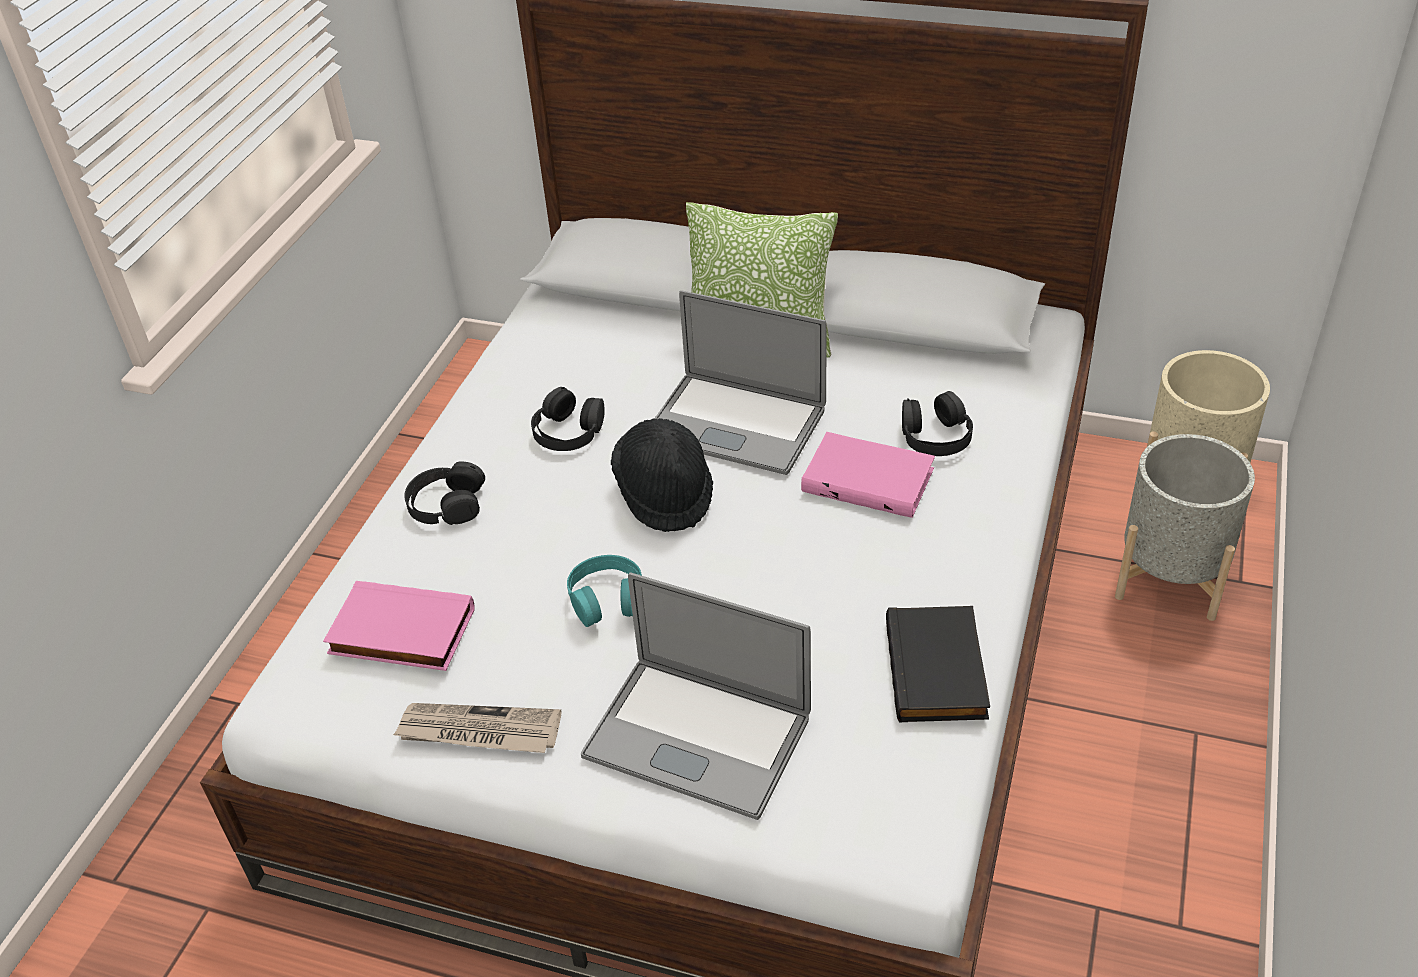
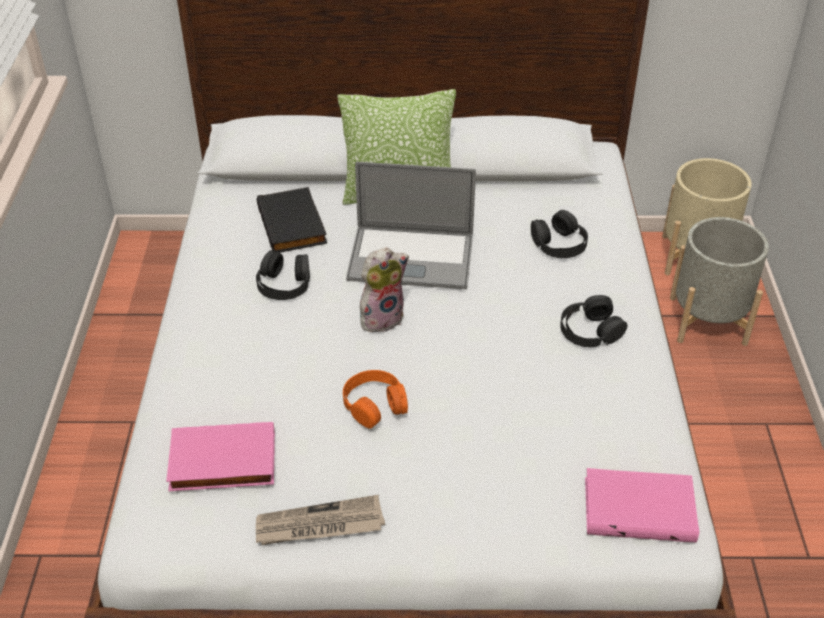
camera: 20 degrees left, 0 degrees up
black headphones [404,461,485,525] -> black headphones moved to [560,295,627,347]
turquoise headphones [567,555,642,627] -> orange headphones [343,370,408,429]
laptop [581,572,811,820] -> none
black hat [611,418,713,532] -> plush toy [360,247,409,335]
pink book [801,432,935,518] -> pink book moved to [585,468,699,542]
black book [886,606,990,722] -> black book moved to [257,187,327,253]

